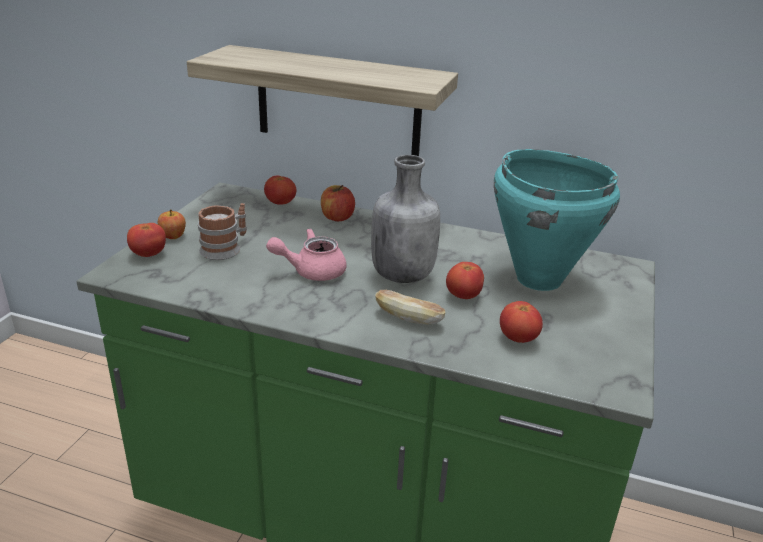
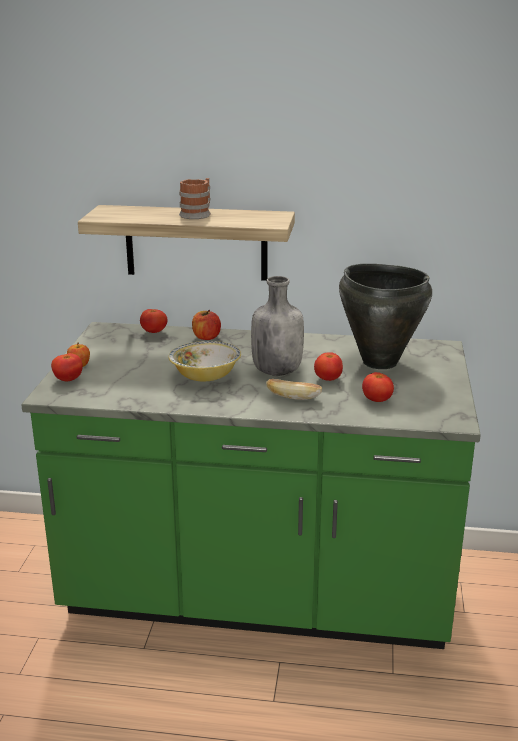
camera: 10 degrees left, 5 degrees down
mug [198,203,247,260] -> mug moved to [179,178,211,219]
pink teapot [266,228,347,281] -> bowl [168,341,241,381]
turquoise cooking pot [494,149,620,291] -> black cooking pot [339,264,432,369]

